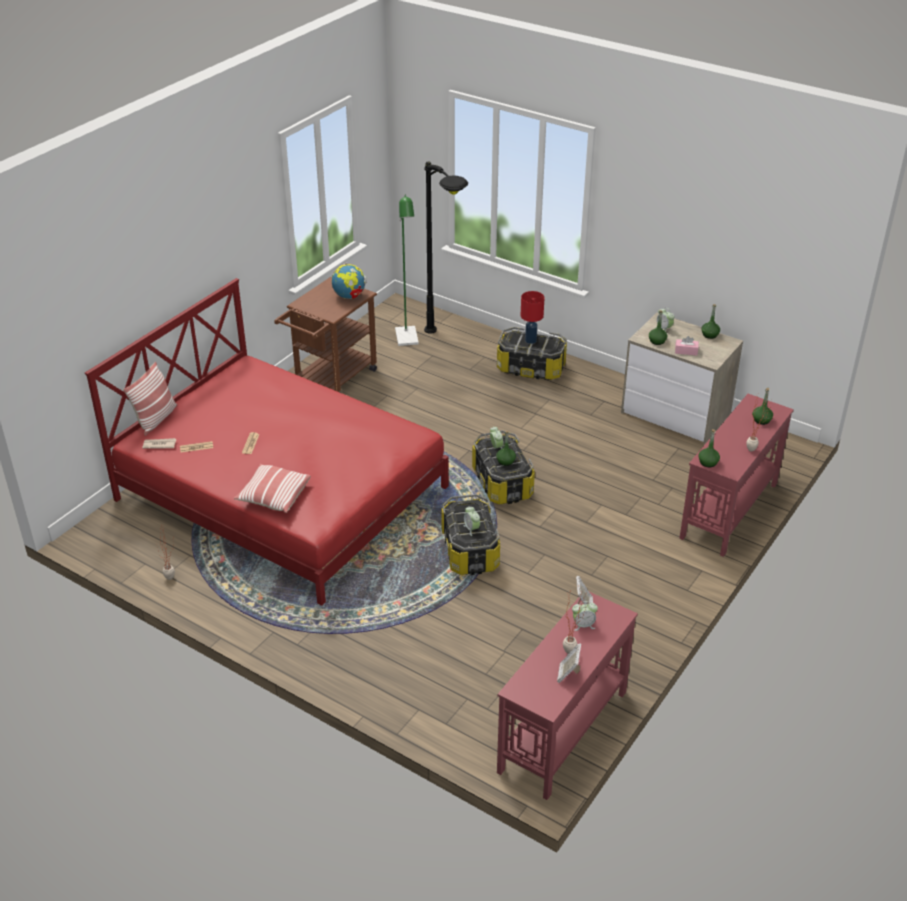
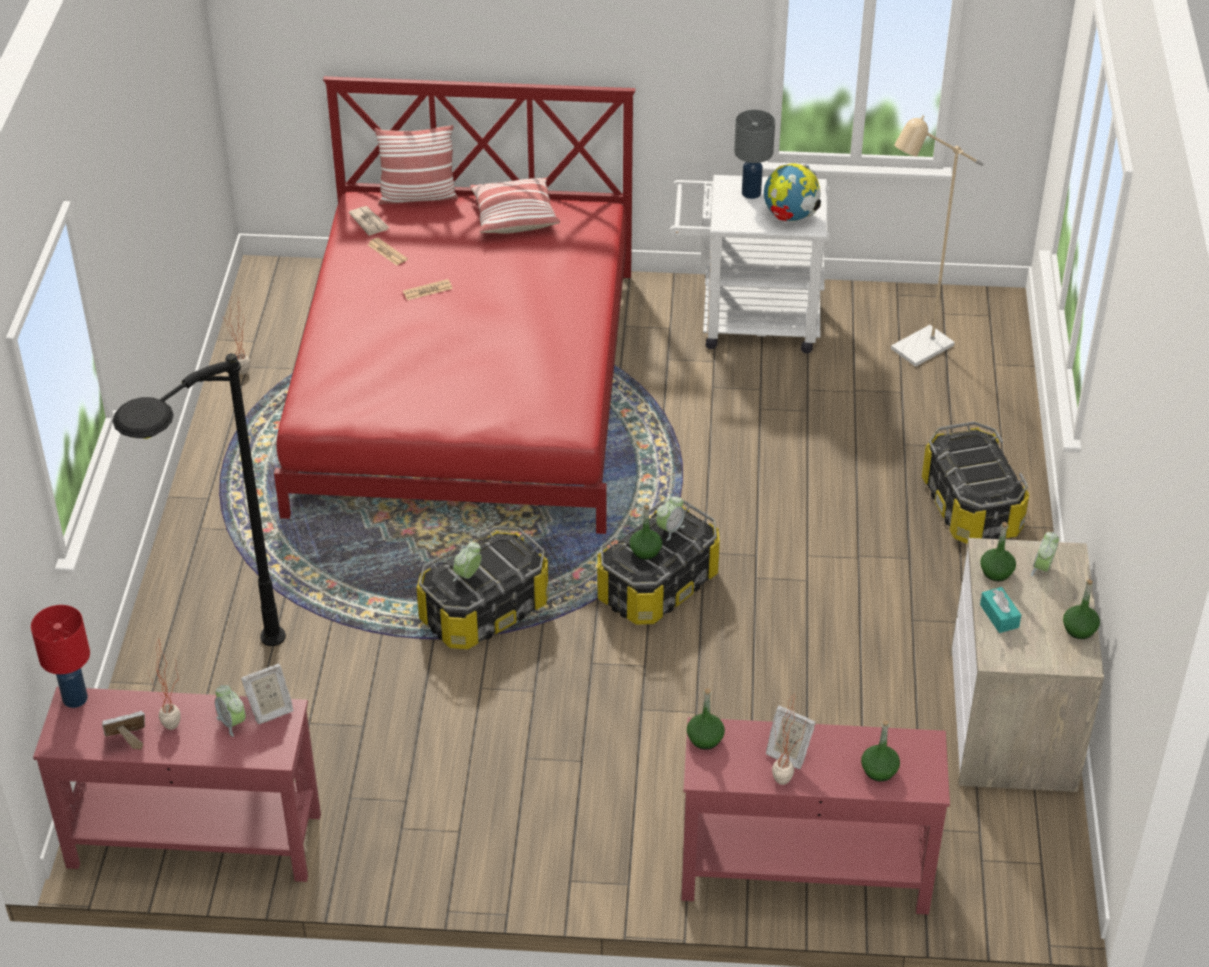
camera: 60 degrees right, 5 degrees up
pillow [234,464,311,513] -> pillow moved to [470,178,560,234]
brown cart [274,277,377,392] -> white cart [670,175,830,353]
green floor lamp [395,194,419,346] -> beige floor lamp [891,115,984,367]
black floor lamp [424,162,468,334] -> black floor lamp moved to [112,353,286,646]
red table lamp [520,291,545,344] -> red table lamp moved to [31,605,90,708]
pink tissue box [675,336,699,356] -> turquoise tissue box [980,587,1021,633]
none -> grey table lamp [734,110,775,199]
none -> picture frame [766,706,815,769]

